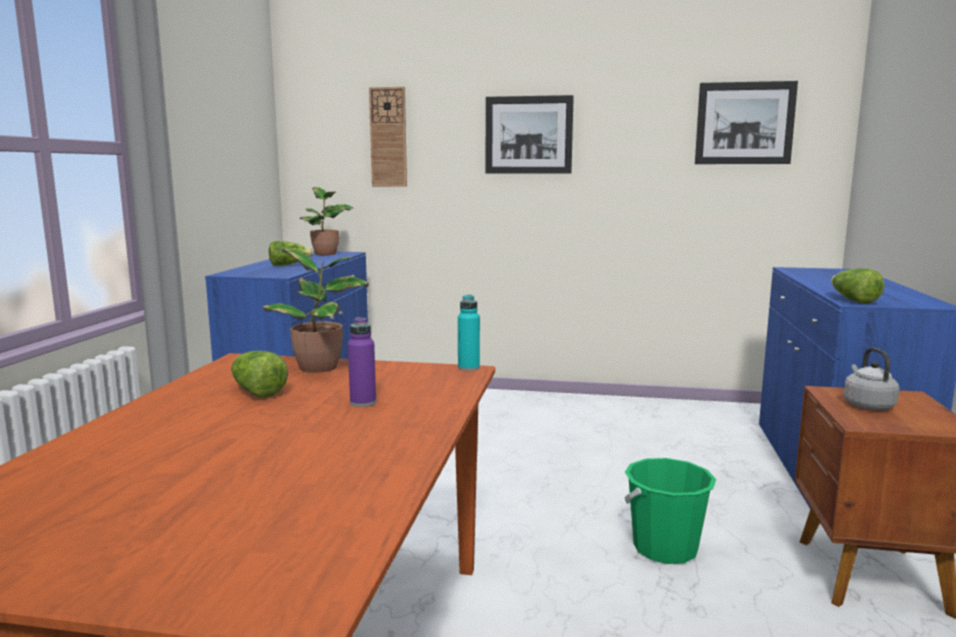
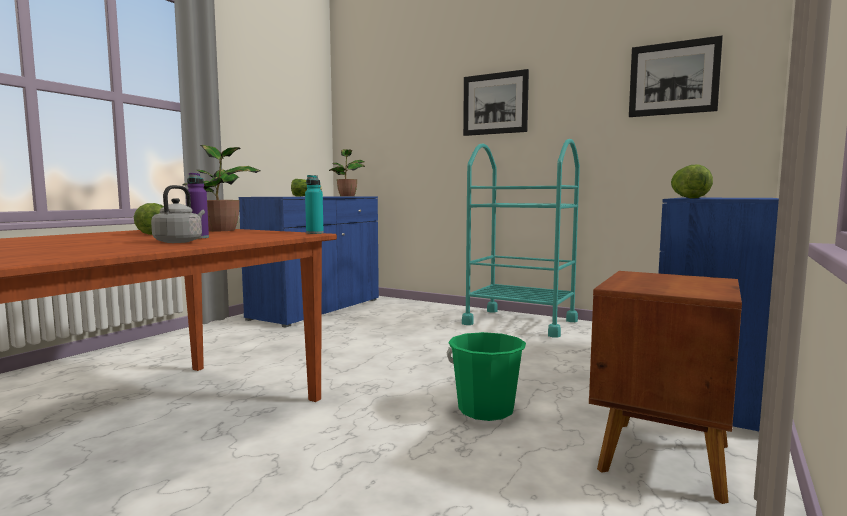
camera: 20 degrees right, 5 degrees down
wall clock [369,87,407,187] -> none
grey kettle [844,347,899,410] -> grey kettle moved to [151,185,205,243]
none -> turquoise cart [462,139,580,338]

